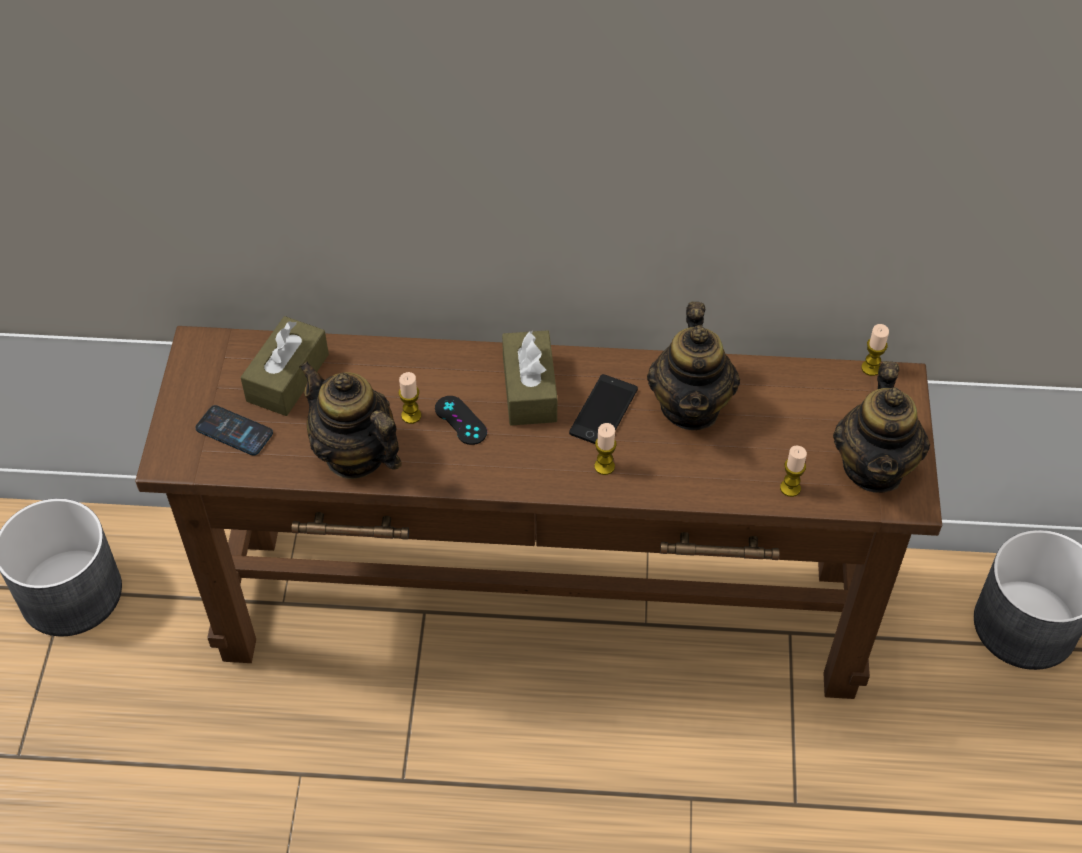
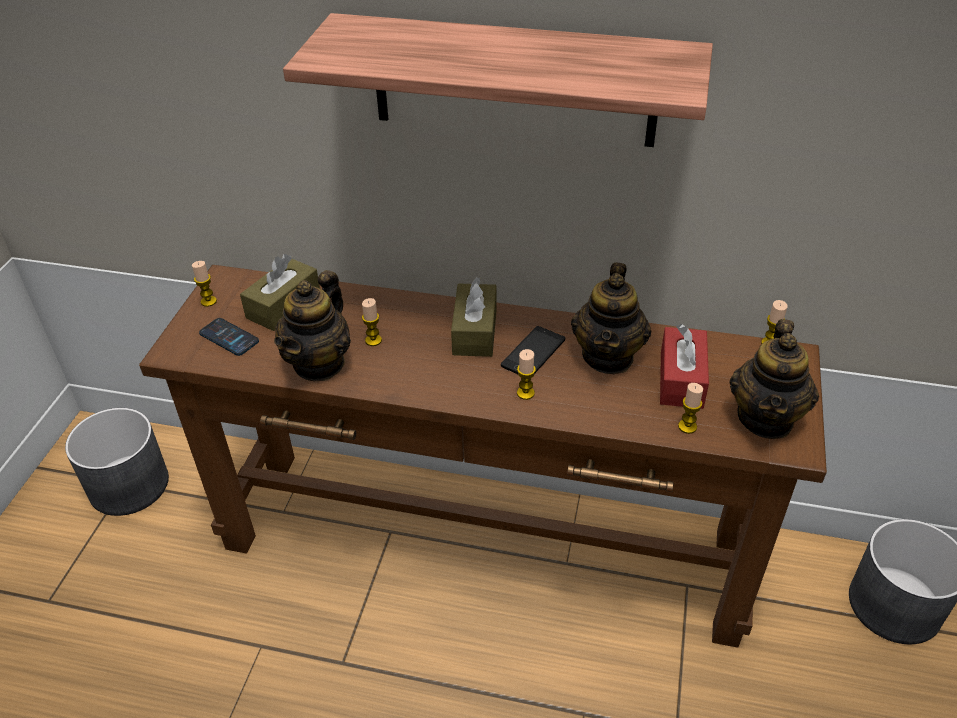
camera: 10 degrees right, 10 degrees down
teapot [299,361,402,479] -> teapot turned 120 degrees counterclockwise [274,270,351,381]
black game controller [435,396,487,445] -> none
none -> candle [192,261,217,307]
none -> shelf [283,13,713,147]
none -> red tissue box [660,324,709,409]

